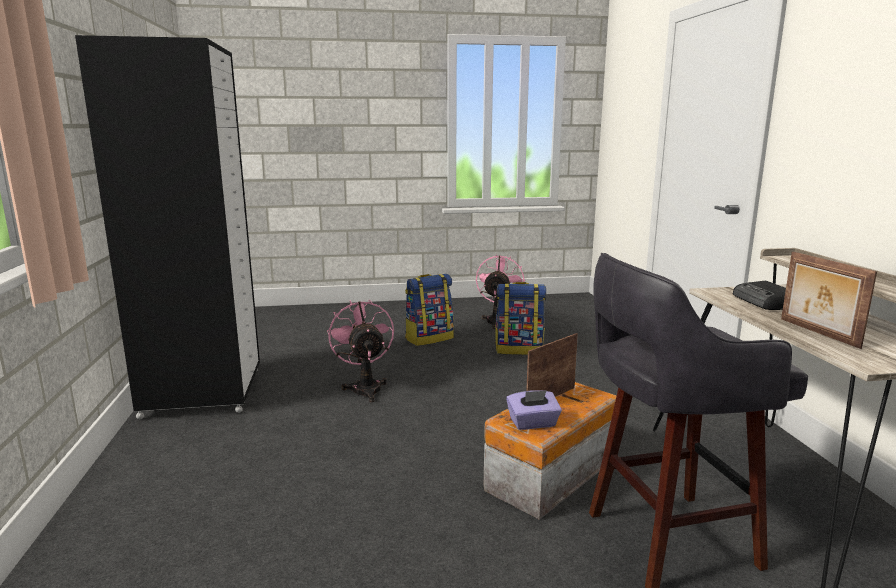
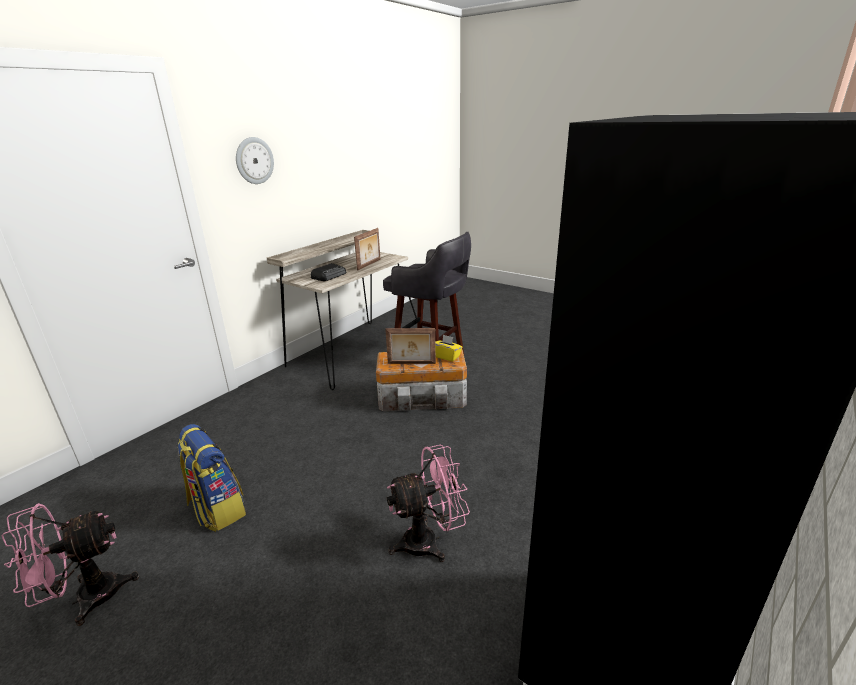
camera: 135 degrees left, 10 degrees up
pink fan [327,300,394,402] -> pink fan turned 135 degrees counterclockwise [387,445,470,562]
backpack [405,274,454,346] -> none
purple tissue box [506,390,562,430] -> yellow tissue box [435,335,463,361]
none -> wall clock [236,137,274,184]

